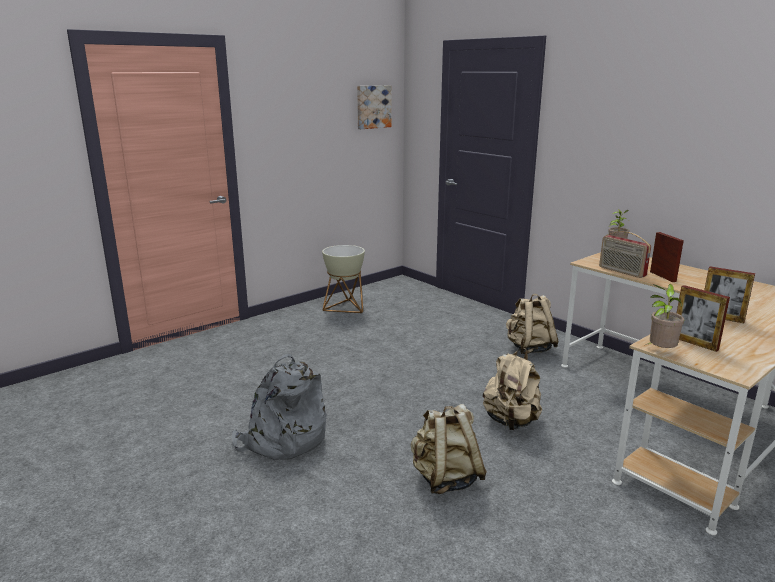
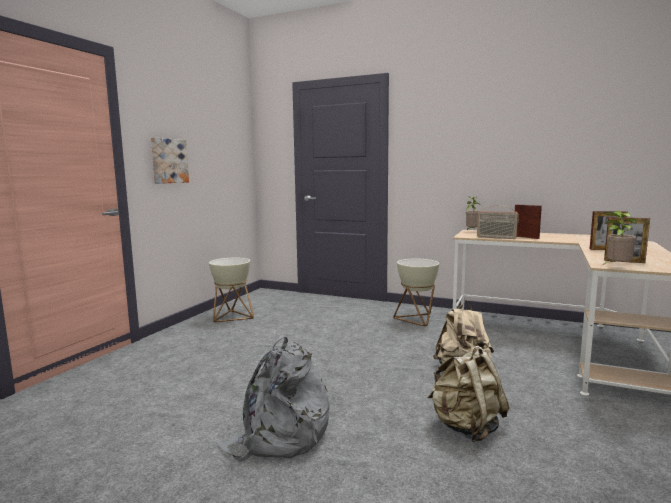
camera: 25 degrees left, 10 degrees down
picture [357,85,392,129] -> picture moved to [151,138,189,184]
beige backpack [506,294,559,354] -> planter [393,259,439,326]

